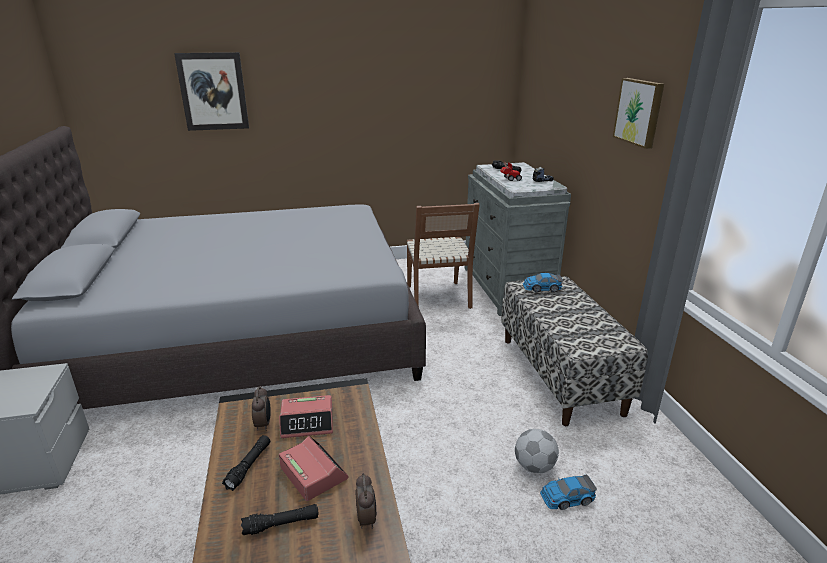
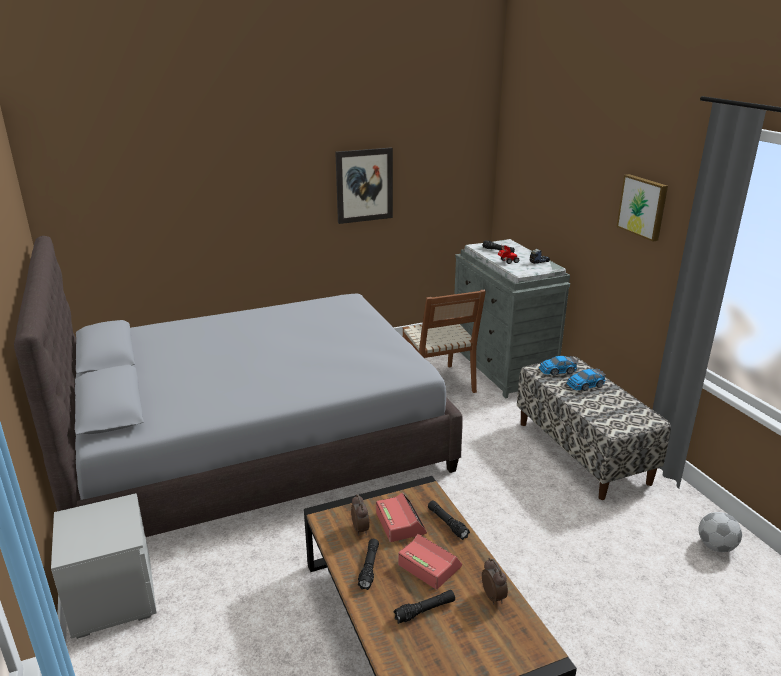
camera: 10 degrees left, 0 degrees up
picture [174,52,249,131] -> picture moved to [335,147,393,224]
alarm clock [279,395,333,438] -> alarm clock turned 90 degrees counterclockwise [376,493,427,542]
football [515,429,559,473] -> football moved to [698,512,742,552]
toy car [540,475,597,510] -> toy car moved to [566,368,606,391]
none -> black flashlight [428,500,470,540]

